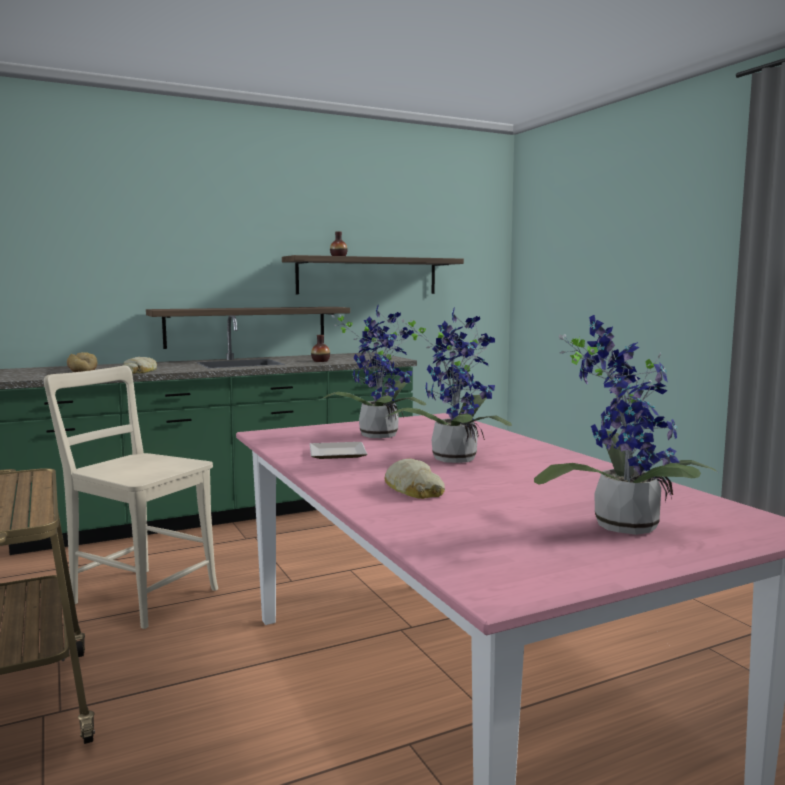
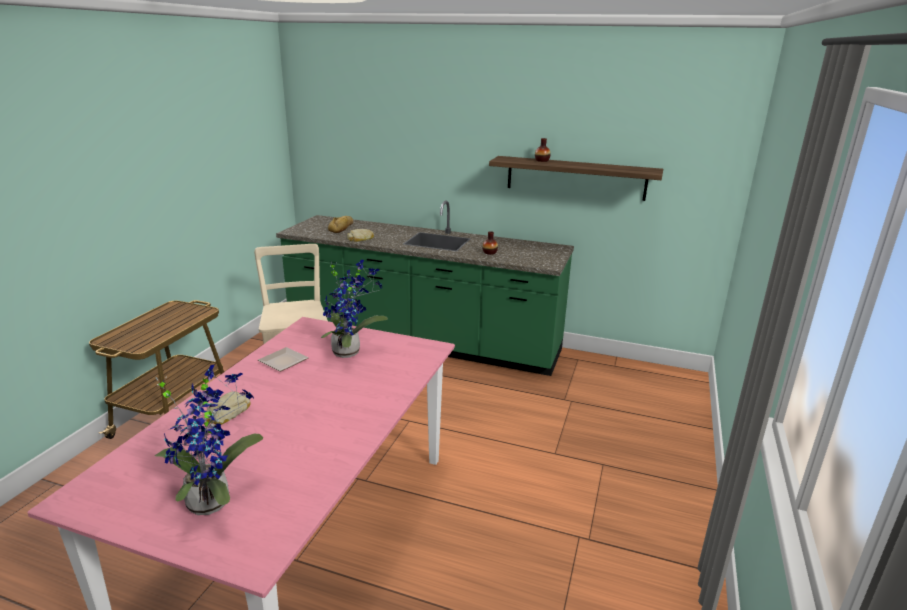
camera: 45 degrees right, 15 degrees up
shelf [146,307,350,349] -> none
potted plant [385,307,512,463] -> none

